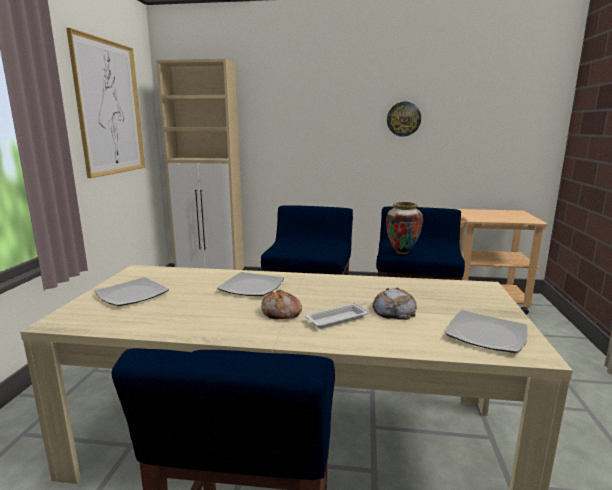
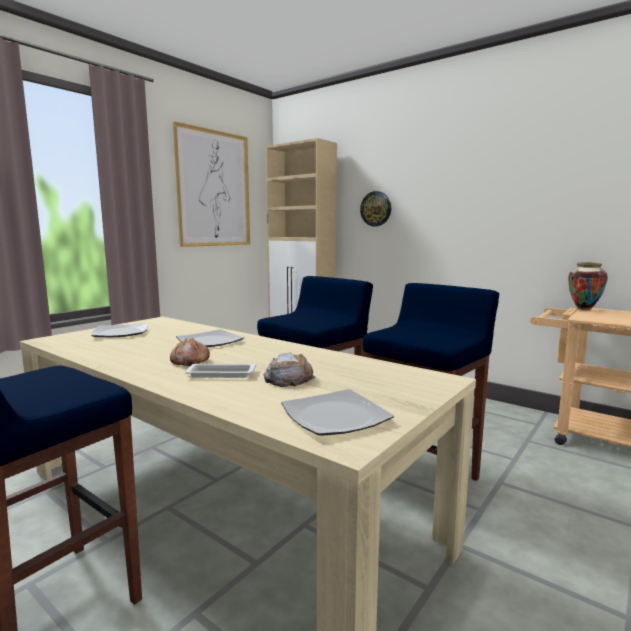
camera: 30 degrees right, 5 degrees down
vase [386,202,423,254] -> vase moved to [569,262,608,310]
wall clock [387,102,421,137] -> wall clock moved to [360,191,391,226]

